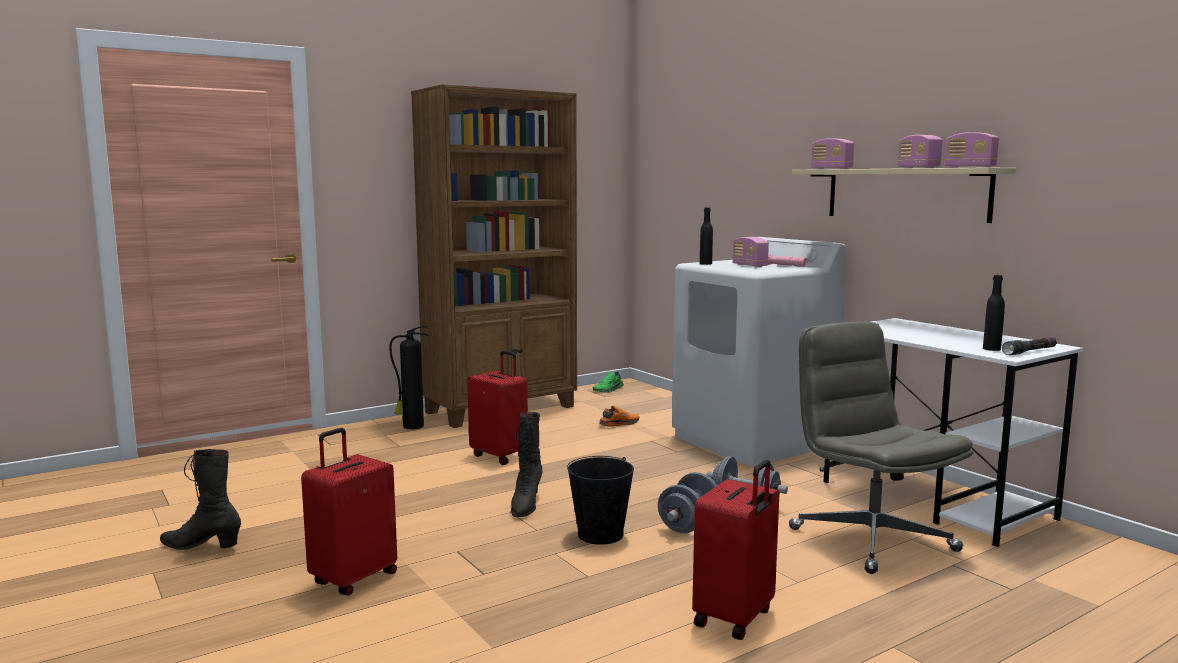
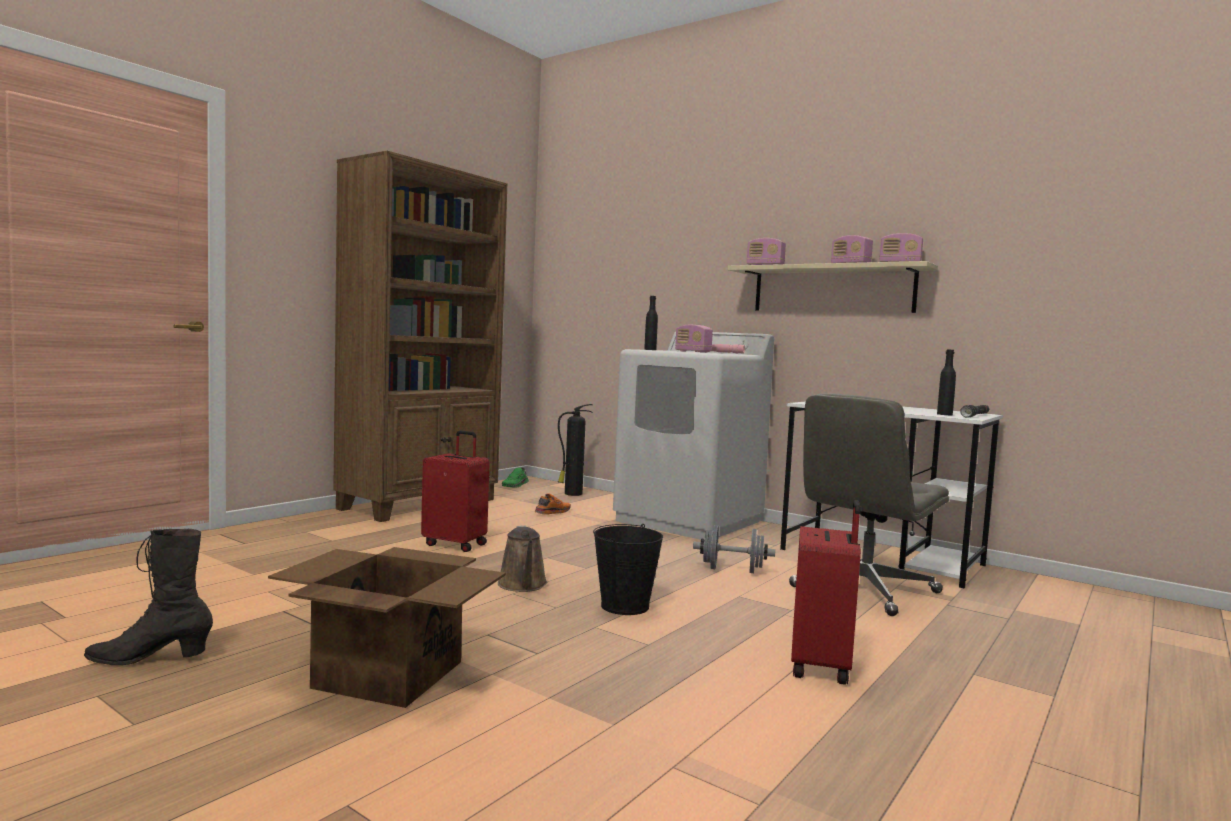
camera: 20 degrees left, 5 degrees down
red suitcase [301,428,397,596] -> cardboard box [268,547,506,708]
fire extinguisher [389,326,428,430] -> fire extinguisher moved to [558,404,593,496]
black boot [511,412,542,517] -> brown watering can [498,526,547,592]
grey dumbbell [658,472,717,533] -> none
grey office chair [789,321,973,574] -> grey office chair turned 90 degrees counterclockwise [789,393,949,616]

